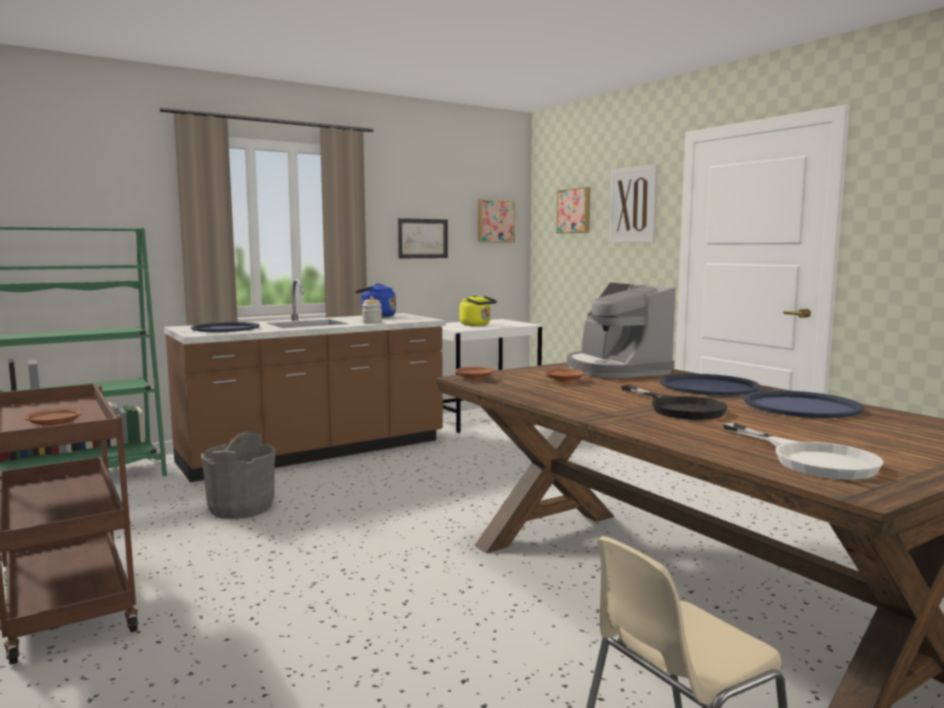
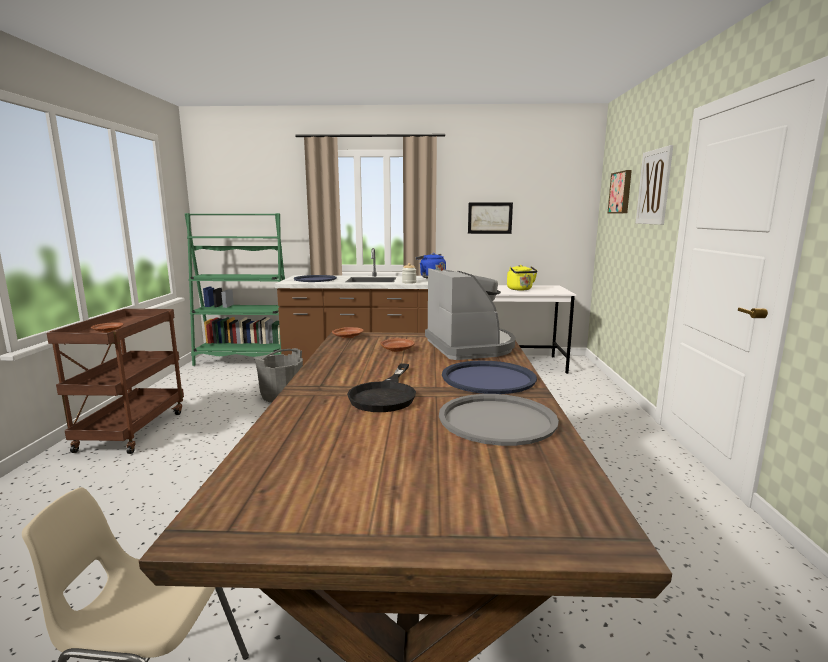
camera: 35 degrees right, 5 degrees up
picture [478,199,515,243] -> none
coffee machine [567,283,676,378] -> coffee machine turned 150 degrees clockwise [425,268,515,360]
white frying pan [723,423,884,480] -> none
blue tray [743,390,864,418] -> grey tray [439,394,559,446]

